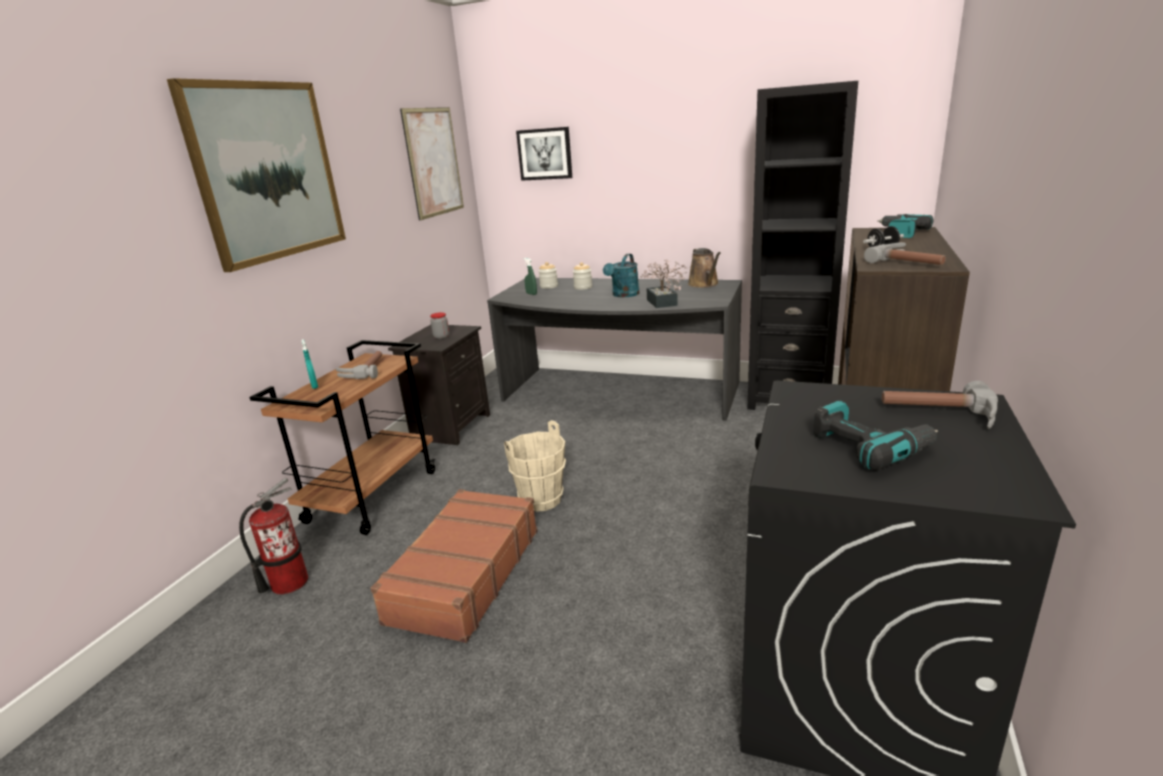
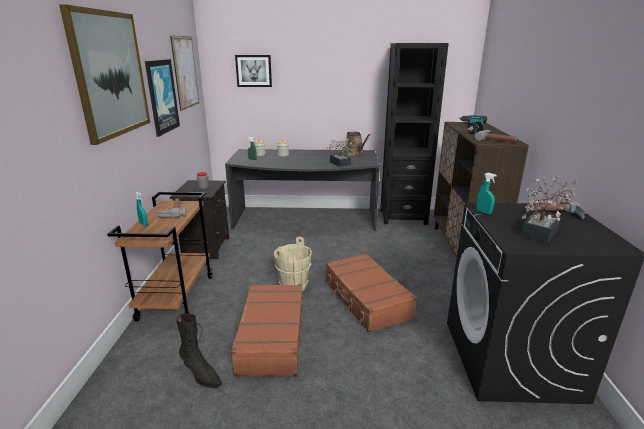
camera: 20 degrees left, 0 degrees up
fire extinguisher [239,478,308,595] -> none
turquoise watering can [603,254,639,297] -> none
power drill [813,401,938,471] -> potted plant [520,176,577,243]
none -> picture [145,59,180,137]
none -> black boot [175,313,222,388]
none -> brown suitcase [326,253,417,333]
none -> turquoise spray bottle [476,173,497,214]

